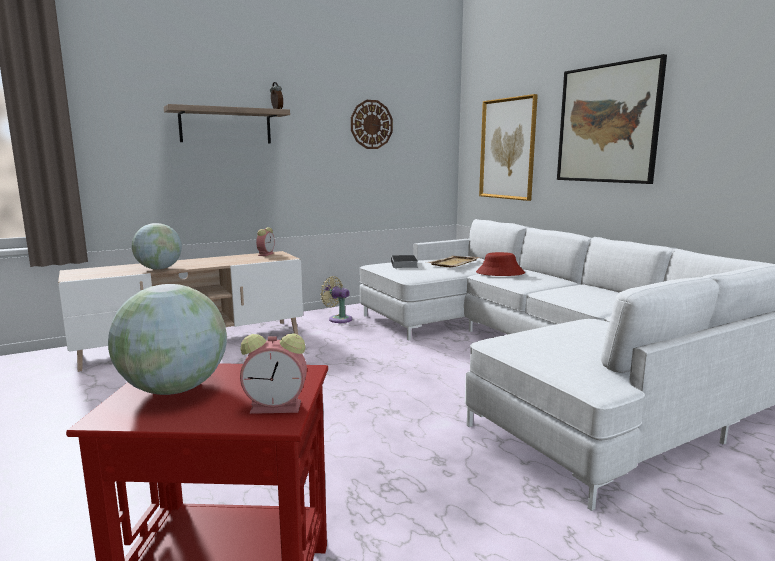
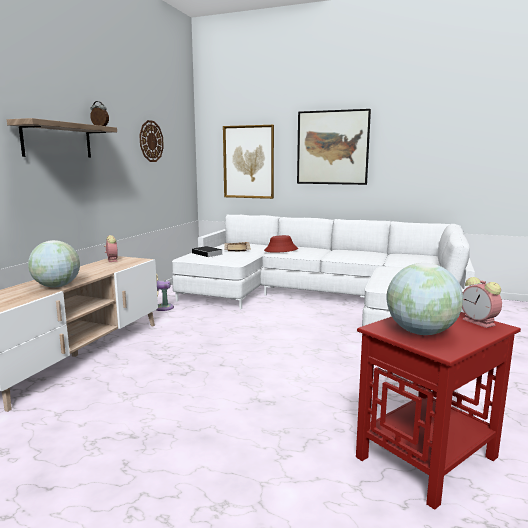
camera: 40 degrees left, 0 degrees up
alarm clock [240,333,307,414] -> alarm clock turned 105 degrees clockwise [462,277,502,328]

